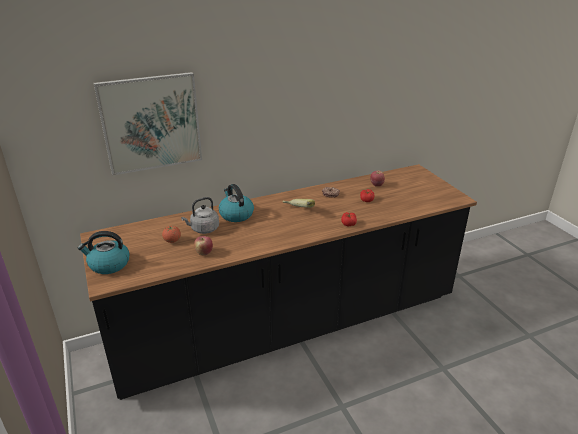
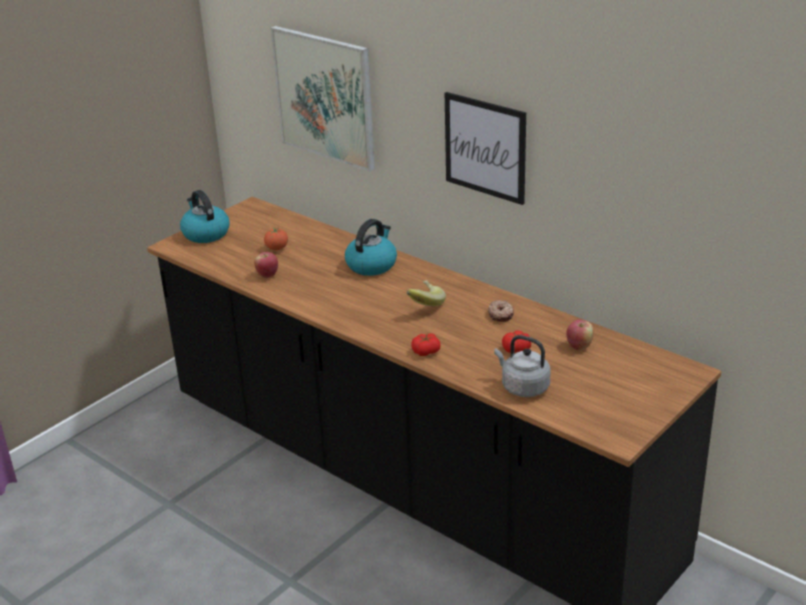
camera: 65 degrees right, 0 degrees up
grey kettle [181,197,219,234] -> grey kettle moved to [494,335,550,397]
none -> picture [445,92,526,205]

